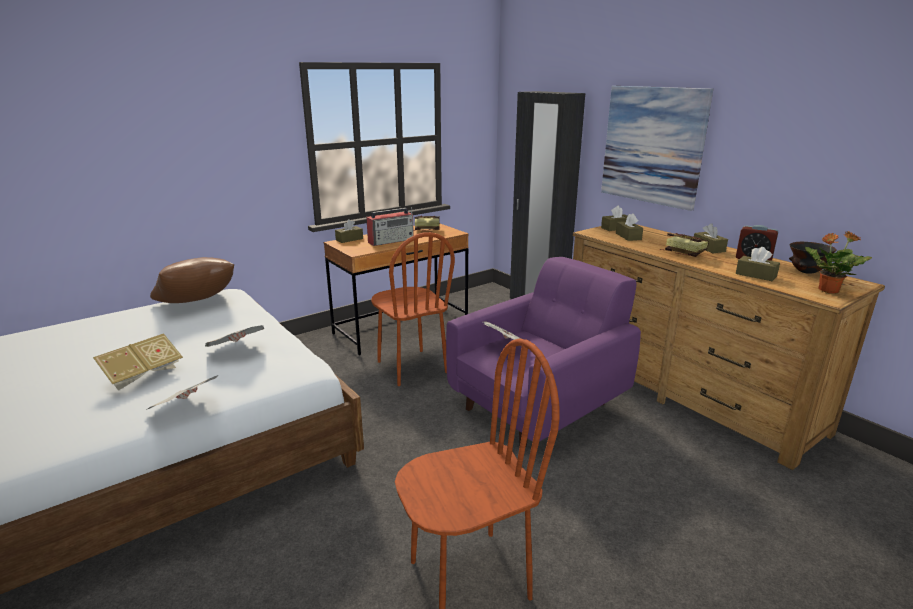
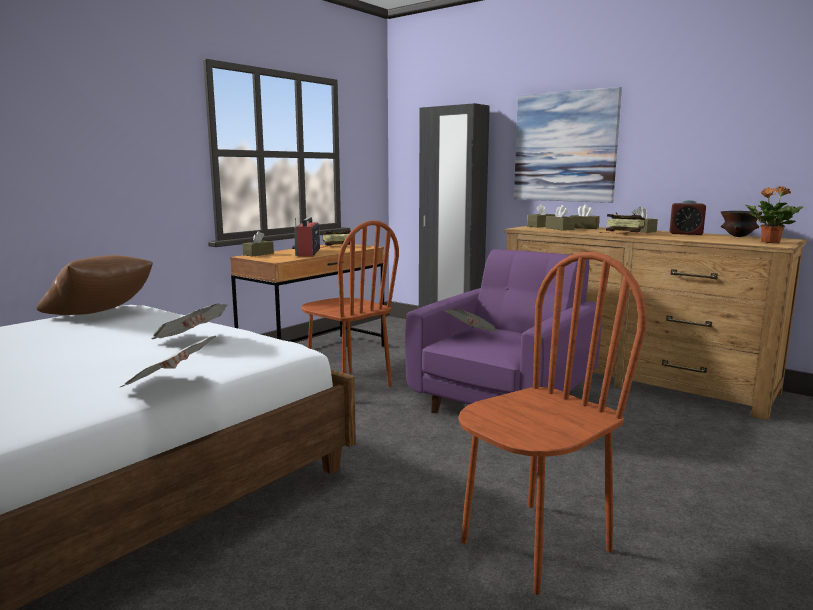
camera: 15 degrees left, 10 degrees down
book [93,333,183,390] -> none
radio [366,207,414,246] -> radio turned 135 degrees clockwise [292,217,320,257]
brown tissue box [736,247,780,281] -> brown tissue box moved to [569,204,600,229]

